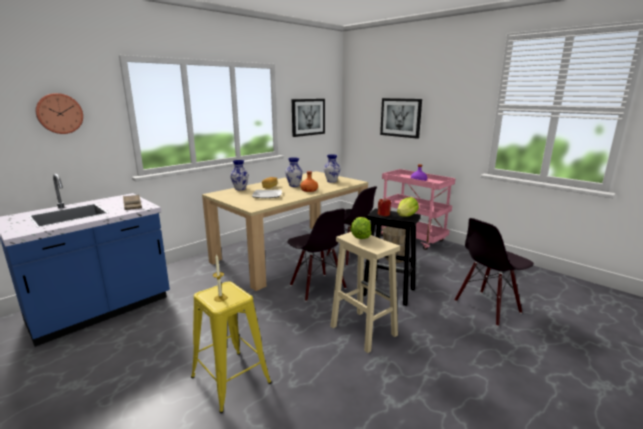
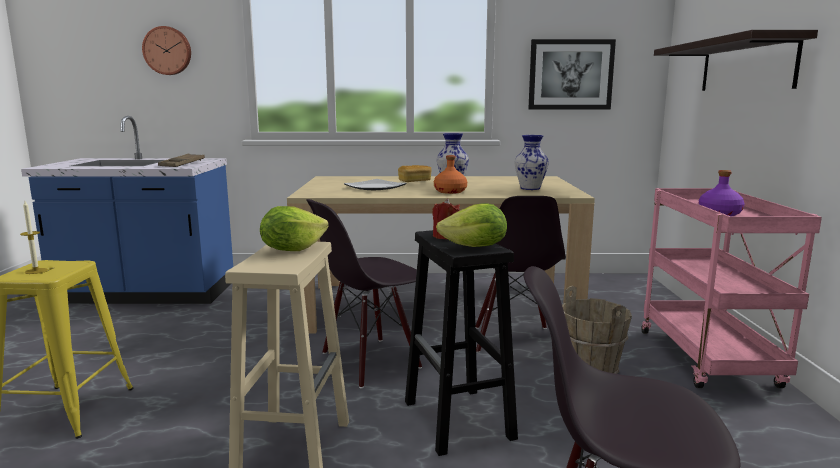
camera: 45 degrees right, 5 degrees down
vase [230,160,249,190] -> none
black chair [287,209,347,301] -> black chair turned 45 degrees clockwise [306,199,422,388]
picture [380,98,422,139] -> shelf [654,30,818,91]

